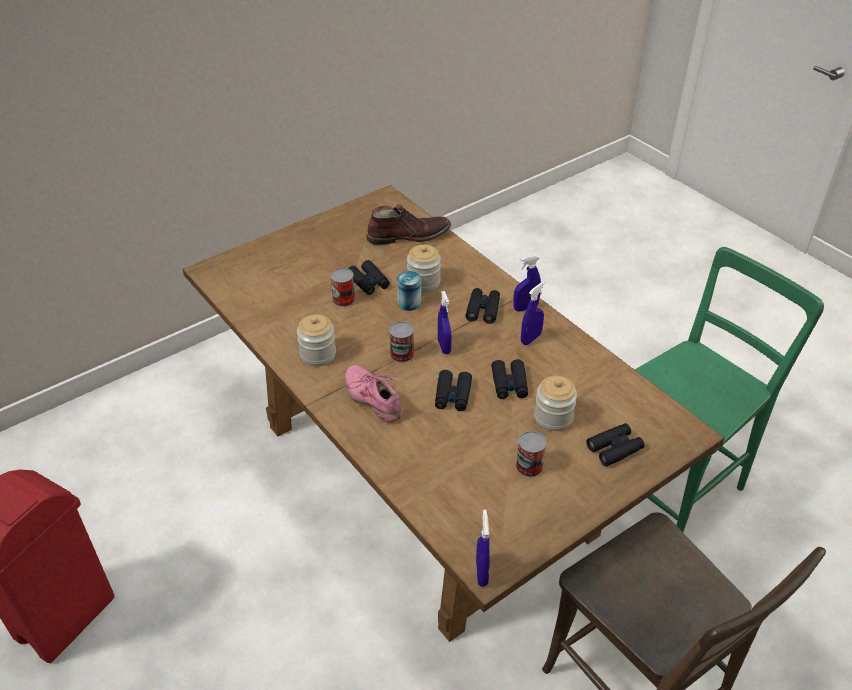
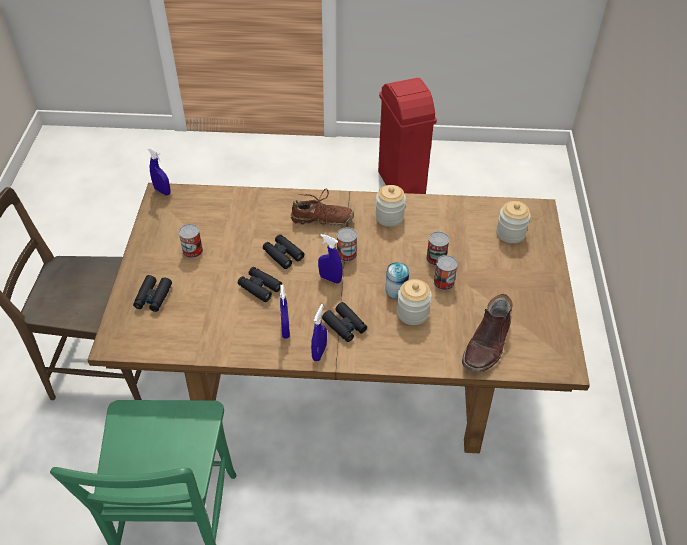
camera: 130 degrees right, 5 degrees up
pink shoe [345,365,405,422] -> brown shoe [291,189,354,226]
black binoculars [348,260,390,295] -> can [434,255,458,290]
jar [534,376,577,431] -> jar moved to [496,201,531,243]

